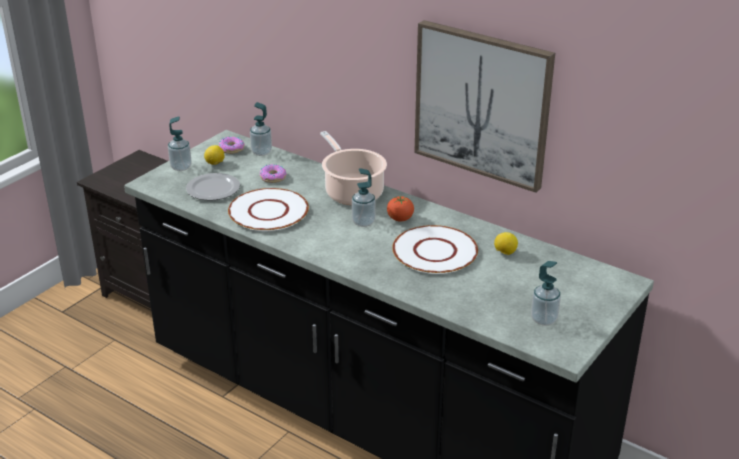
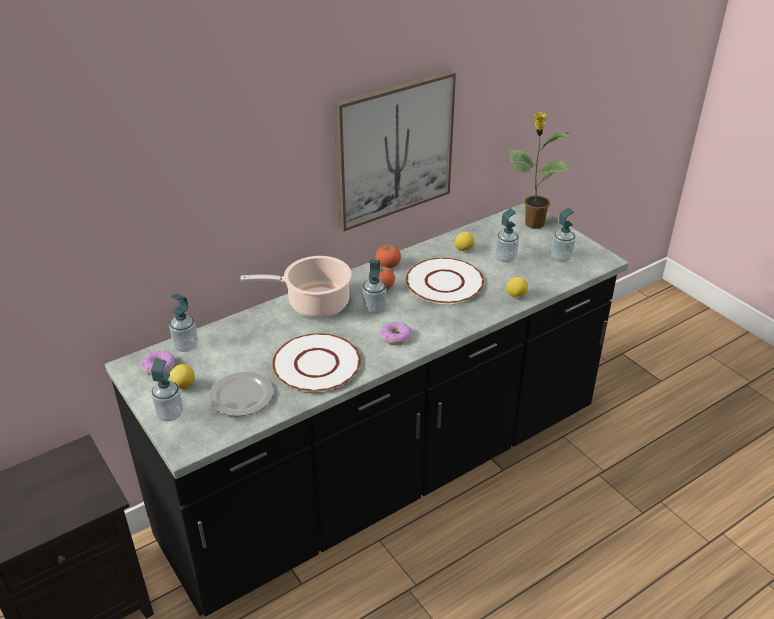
camera: 70 degrees left, 5 degrees up
donut [260,164,286,183] -> donut moved to [380,322,411,344]
none -> tomato [376,245,401,268]
none -> soap dispenser [495,209,519,263]
none -> lemon [506,277,528,298]
none -> potted plant [509,112,569,229]

